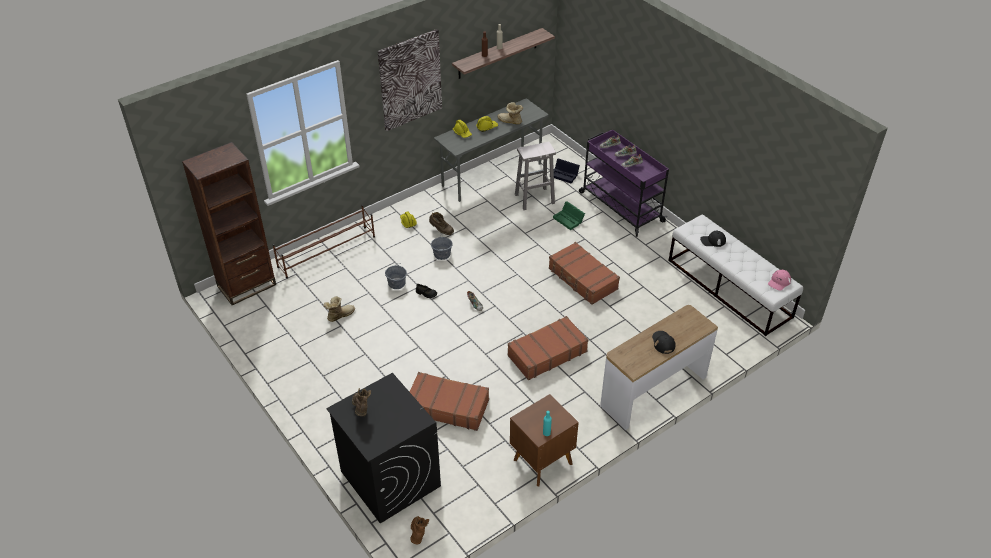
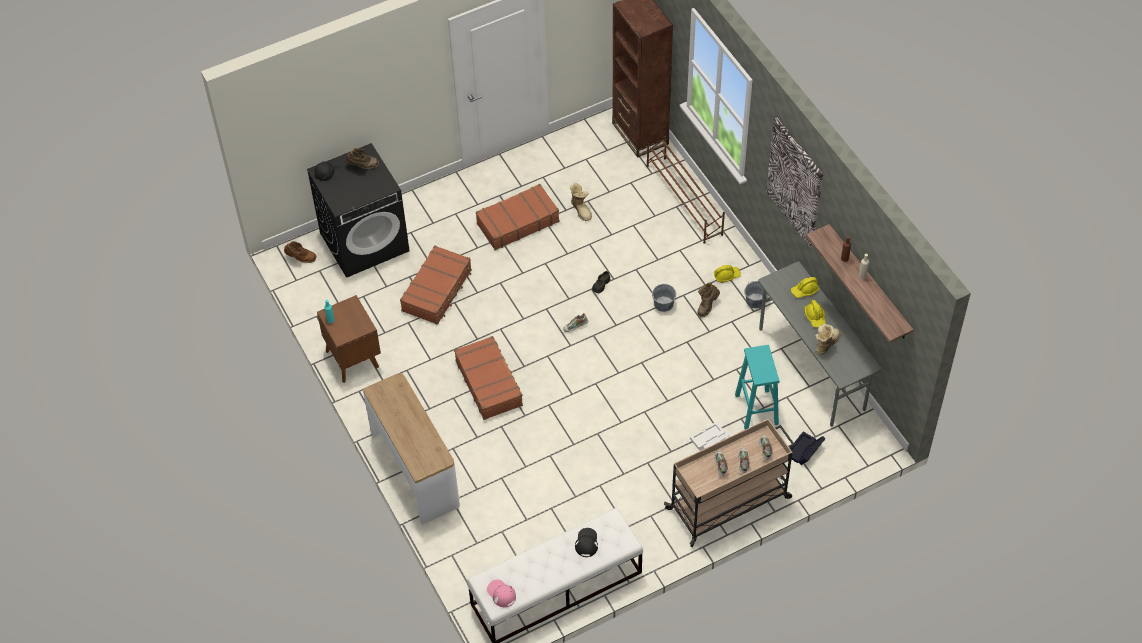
camera: 100 degrees right, 10 degrees up
grey bucket [385,263,407,289] -> grey bucket moved to [745,281,768,309]
white stool [515,141,556,210] -> turquoise stool [735,345,779,429]
brown suitcase [549,242,620,305] -> brown suitcase moved to [476,184,559,250]
green storage box [553,201,585,230] -> white storage box [690,422,732,451]
purple cart [579,130,669,237] -> beige cart [664,419,795,547]
black cap [652,331,676,354] -> black cap moved to [314,162,343,181]

